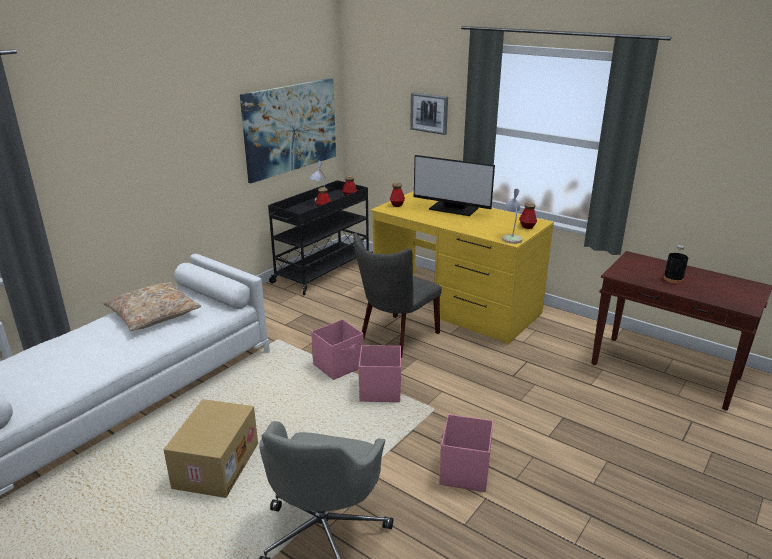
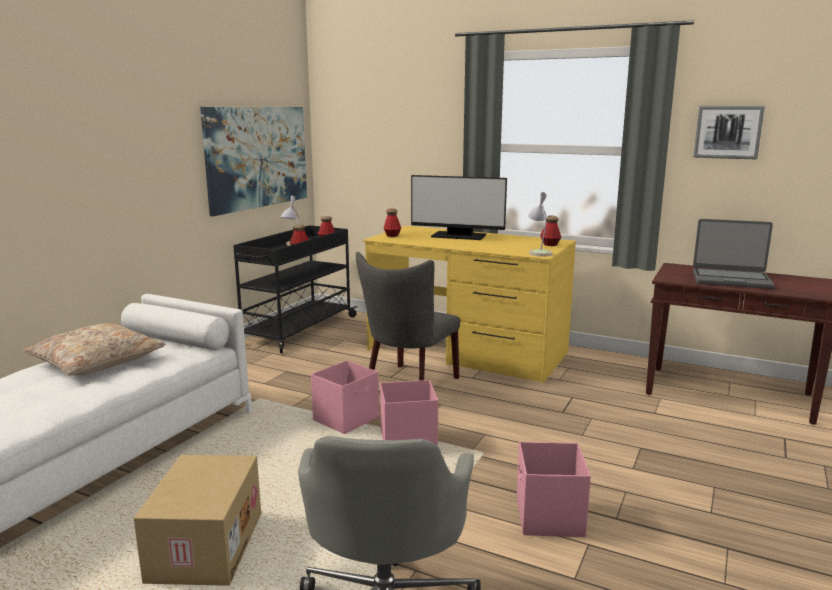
camera: 10 degrees left, 10 degrees down
picture [410,92,448,135] -> picture moved to [693,106,765,159]
black bottle [663,245,688,284] -> laptop [693,219,775,289]

